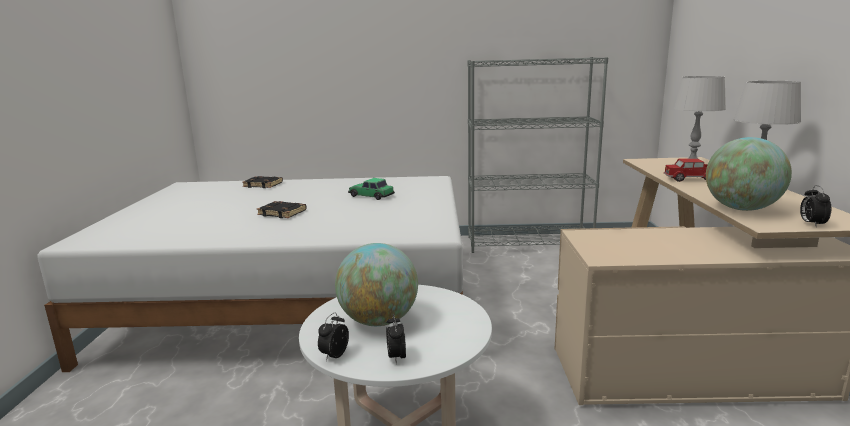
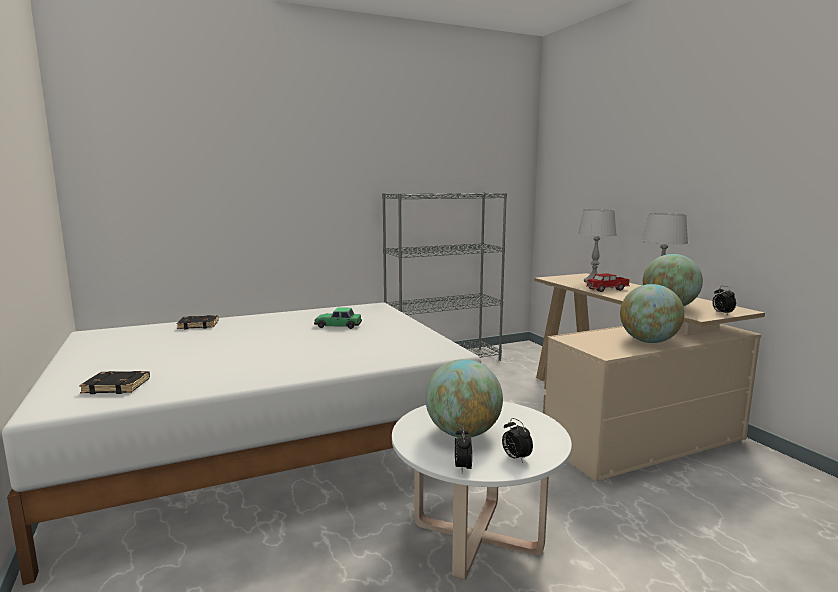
camera: 25 degrees left, 5 degrees down
black book [257,201,307,218] -> black book moved to [79,371,150,394]
none -> globe [620,284,684,343]

